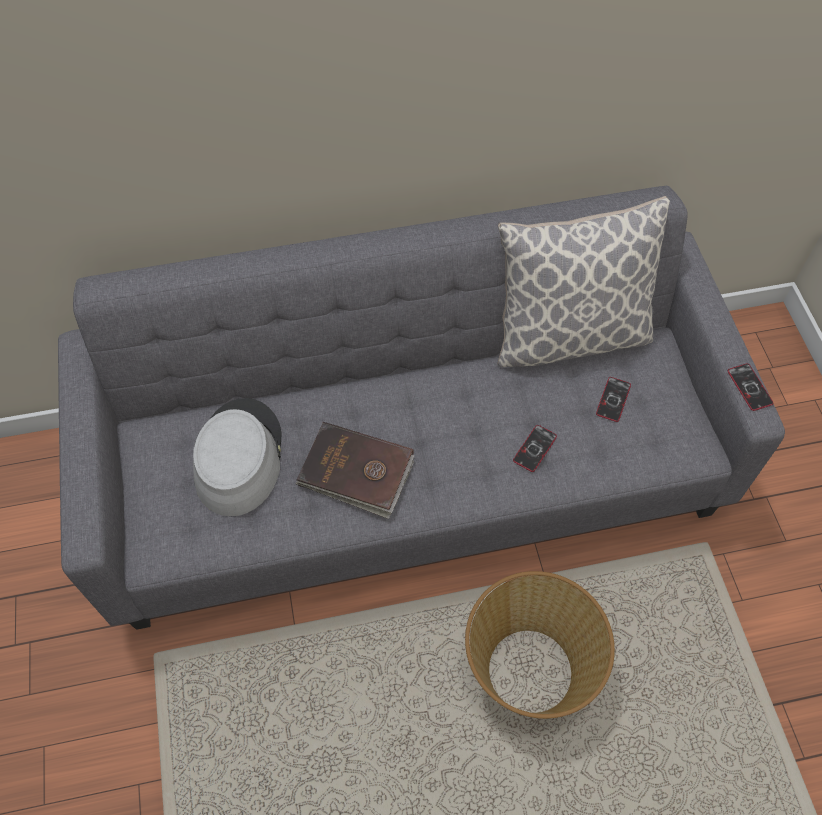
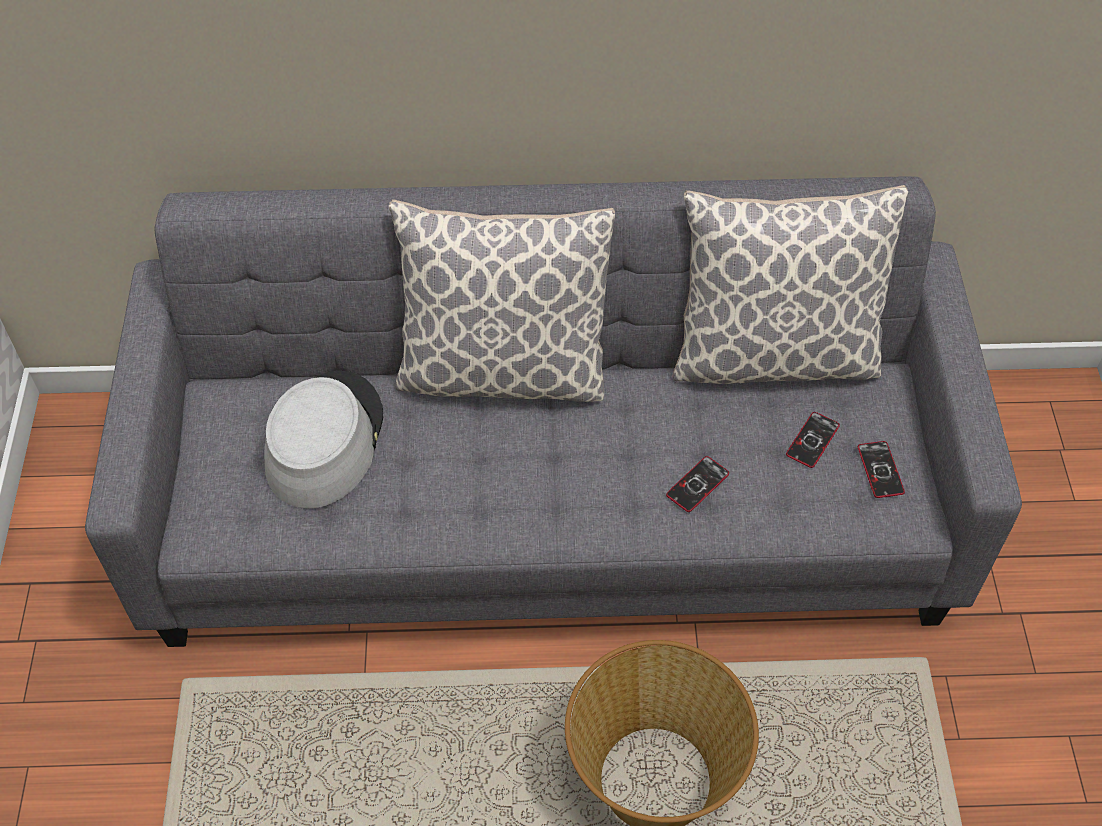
camera: 10 degrees right, 5 degrees down
brown book [296,422,414,519] -> none
phone [727,363,774,411] -> phone moved to [858,441,905,498]
none -> pillow [389,199,615,402]

